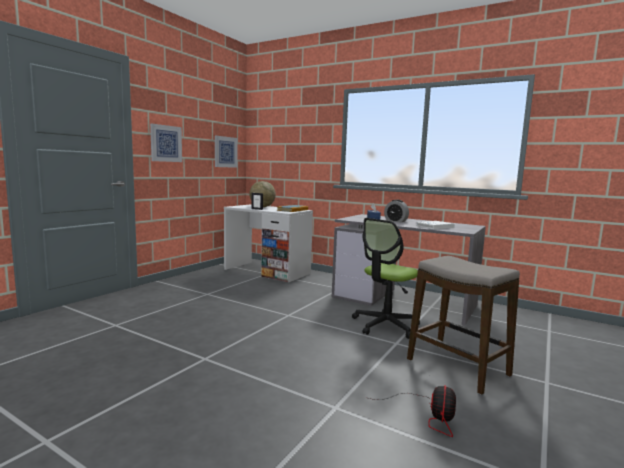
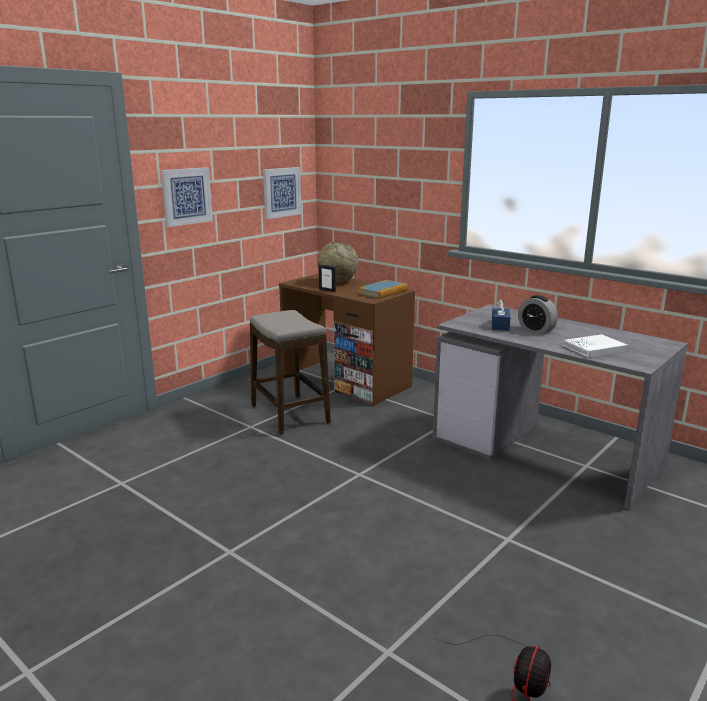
camera: 10 degrees right, 10 degrees up
white desk [224,204,313,282] -> brown desk [279,274,415,405]
office chair [352,218,420,339] -> none
stool [407,256,520,395] -> stool moved to [250,310,331,435]

